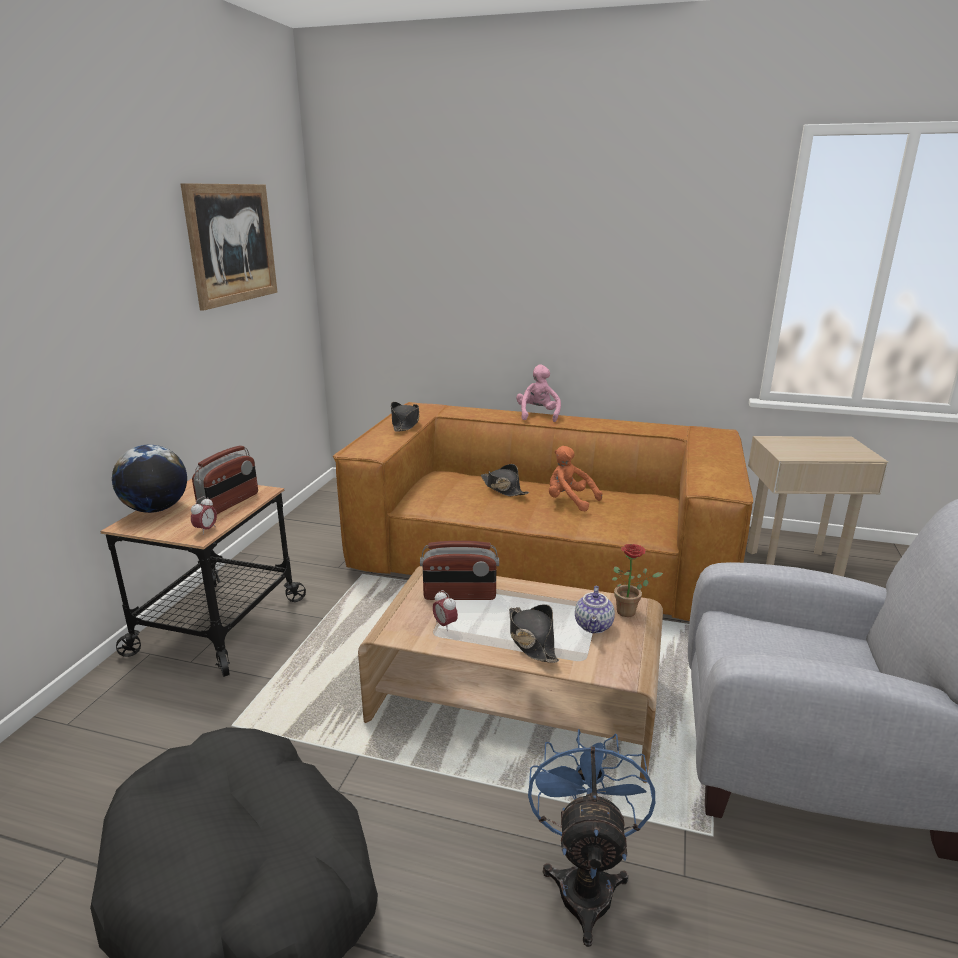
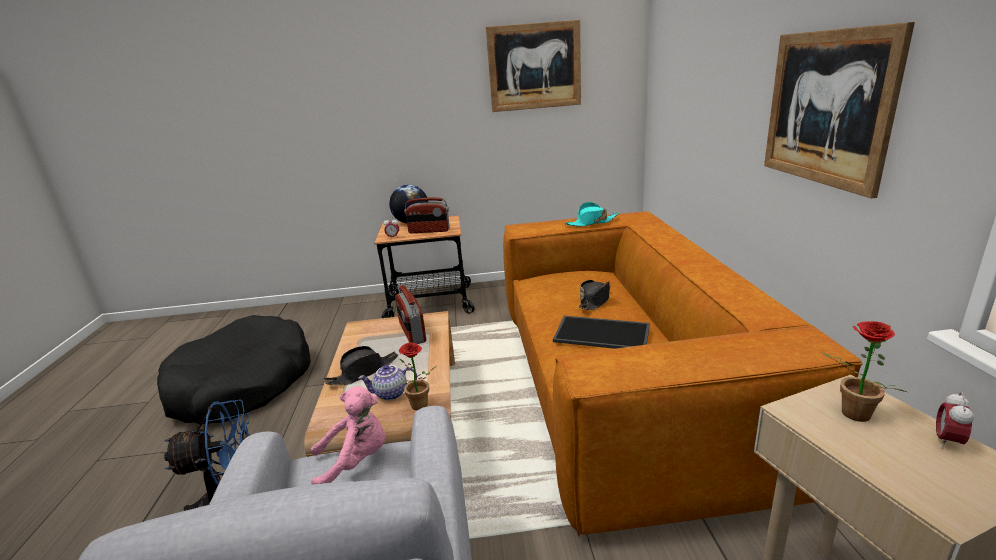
camera: 70 degrees right, 0 degrees up
black hat [391,402,419,432] -> turquoise hat [565,202,619,227]
alarm clock [433,590,458,631] -> alarm clock moved to [936,392,974,448]
pink plush toy [516,365,561,422] -> pink plush toy moved to [311,386,386,485]
orange plush toy [549,446,602,511] -> tray [553,316,650,349]
none -> picture [764,22,915,199]
none -> potted plant [821,321,907,422]

